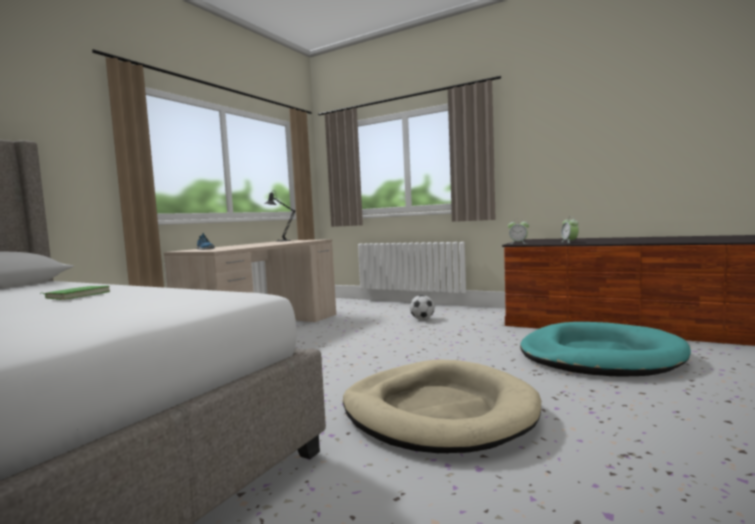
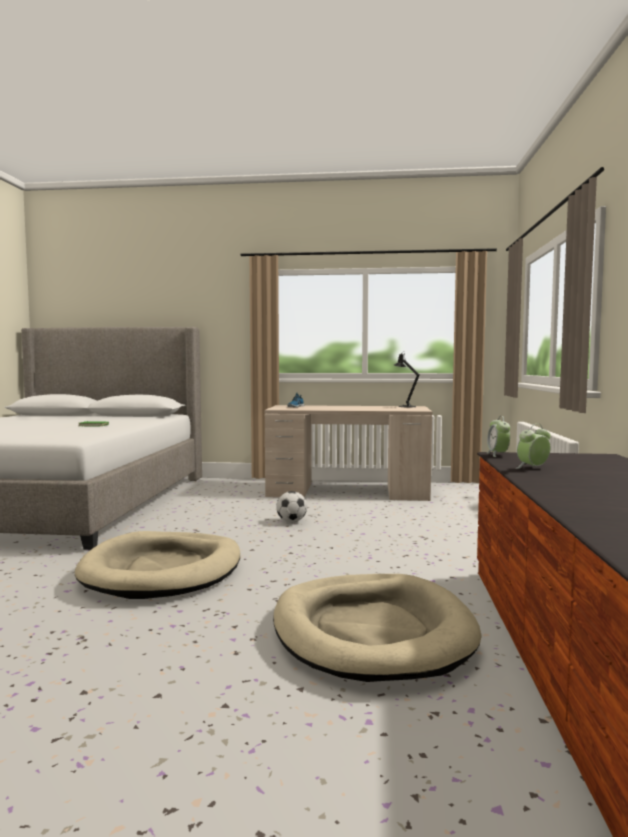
camera: 65 degrees right, 0 degrees up
football [410,295,435,320] -> football moved to [276,491,307,522]
turquoise dog bed [520,322,691,376] -> beige dog bed [273,574,482,682]

